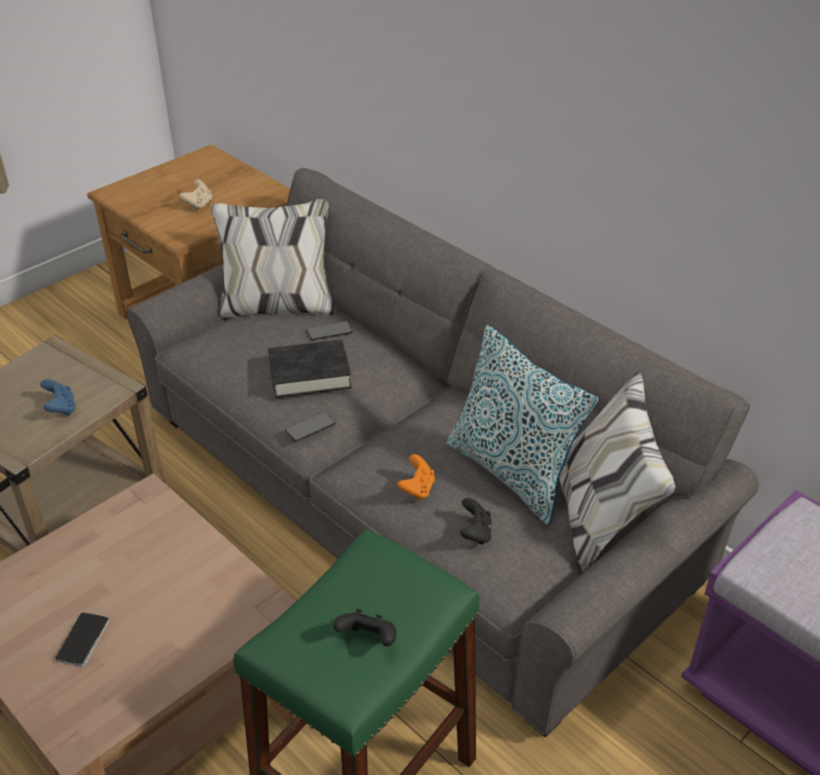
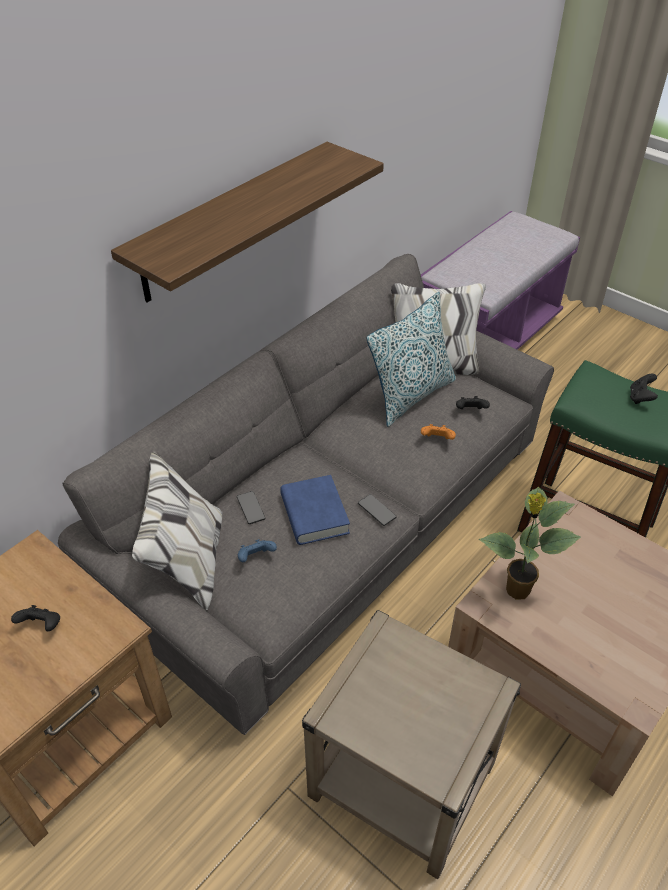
camera: 95 degrees left, 5 degrees up
blue game controller [40,379,76,416] -> blue game controller moved to [238,539,277,562]
phone [55,612,109,667] -> none
beige game controller [179,179,212,211] -> black game controller [11,605,60,631]
black book [268,340,352,398] -> blue book [280,475,350,545]
none -> shelf [111,142,384,302]
none -> potted plant [479,486,581,600]

